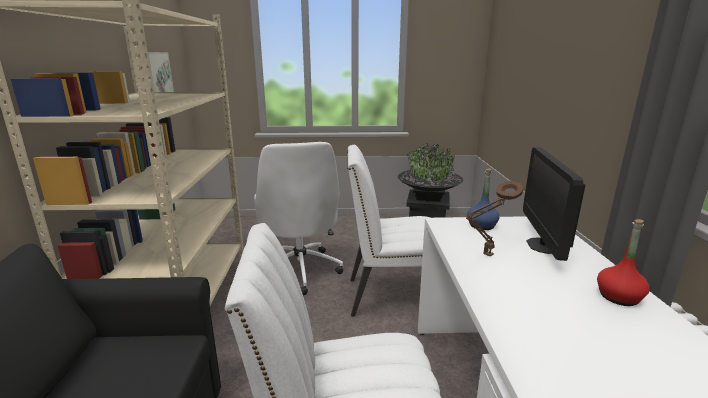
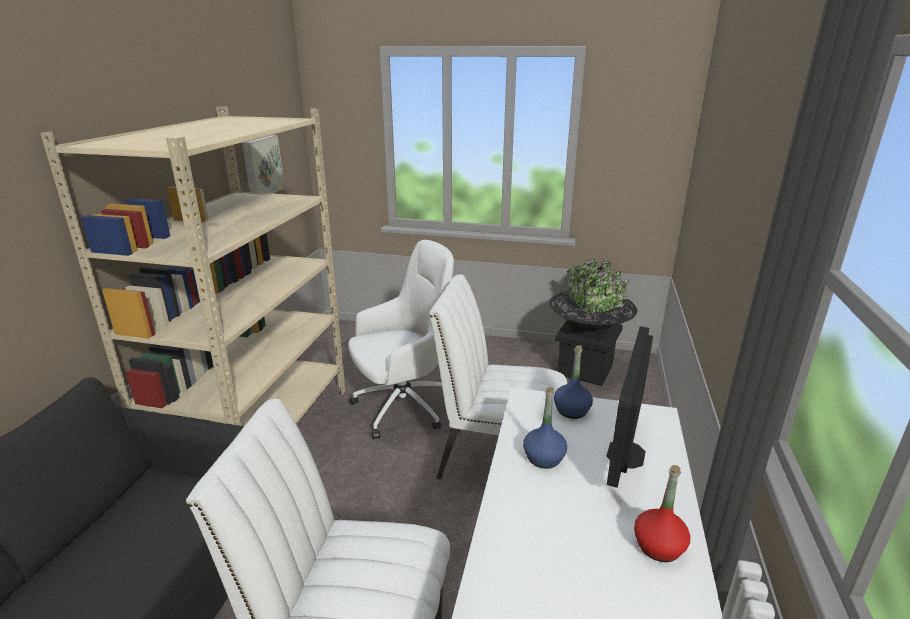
camera: 15 degrees right, 5 degrees up
white office chair [254,142,343,295] -> white office chair turned 120 degrees counterclockwise [348,240,454,440]
brown table lamp [466,181,523,257] -> blue bottle [523,387,567,469]

